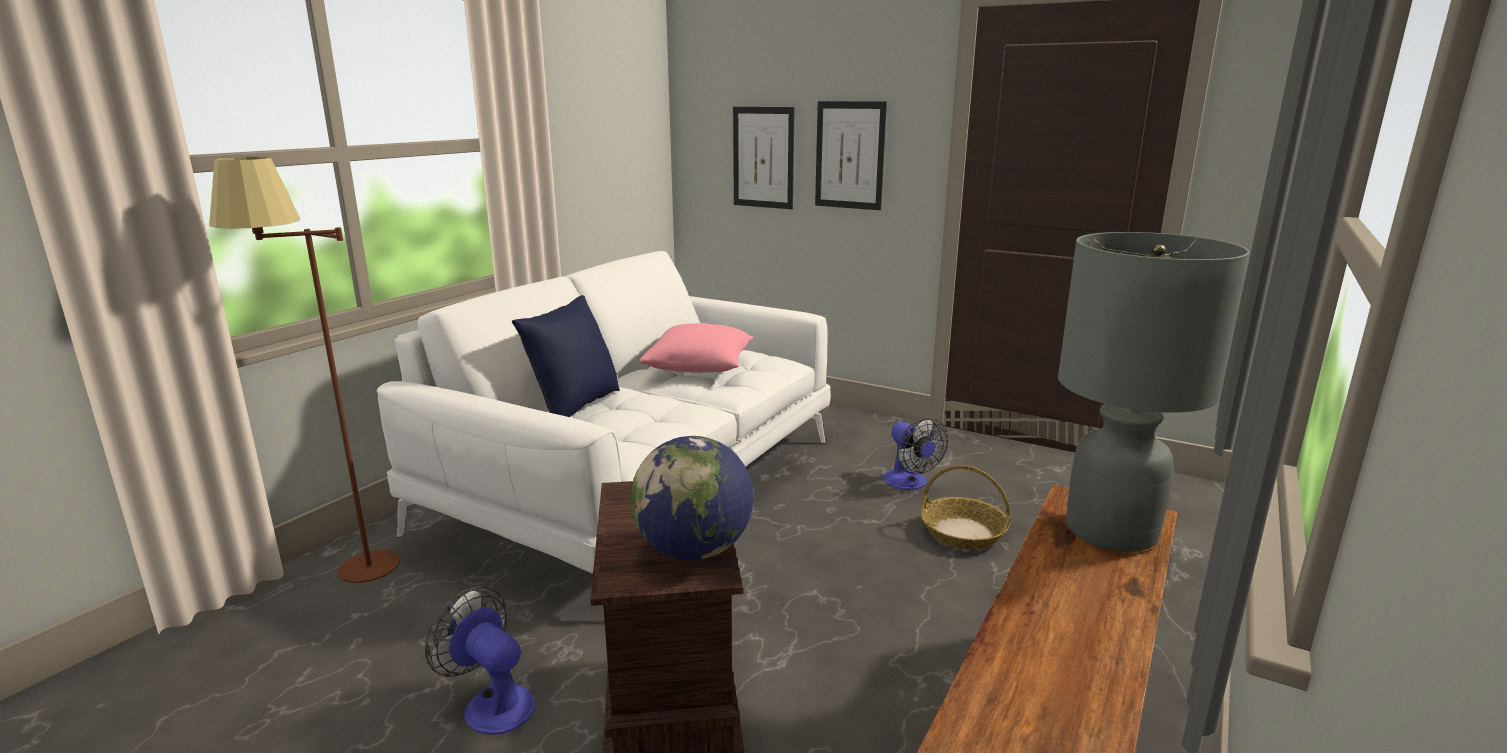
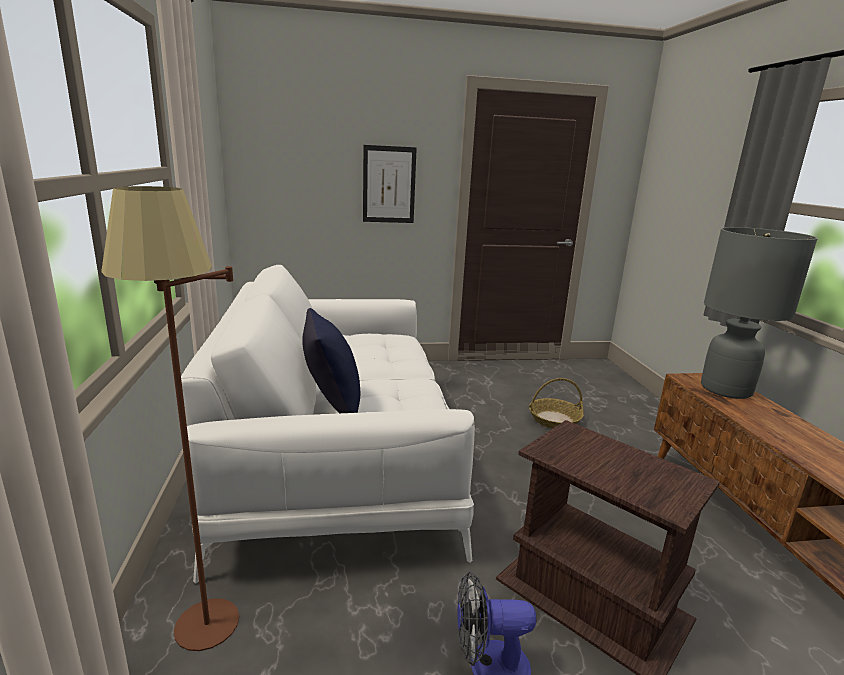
camera: 40 degrees left, 0 degrees up
globe [630,436,753,560] -> none
pink pillow [639,323,754,373] -> none
picture [733,107,795,209] -> none
fan [884,418,948,490] -> none

